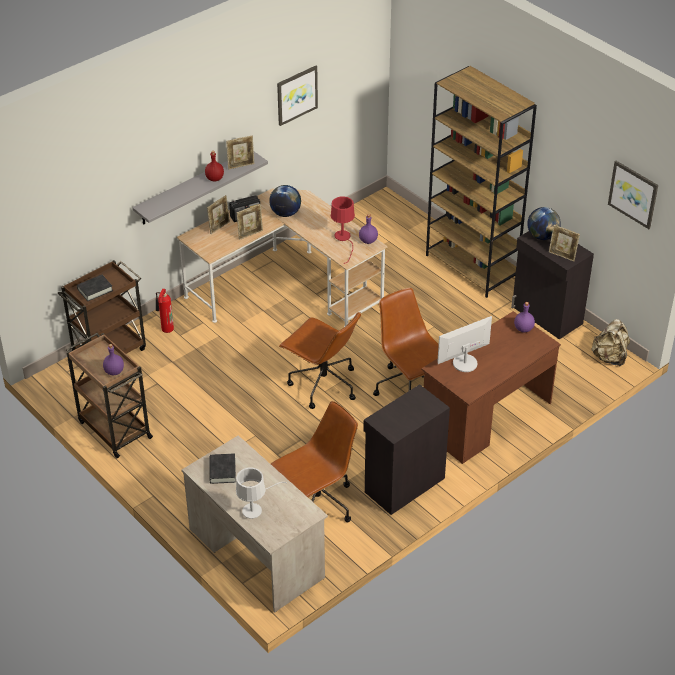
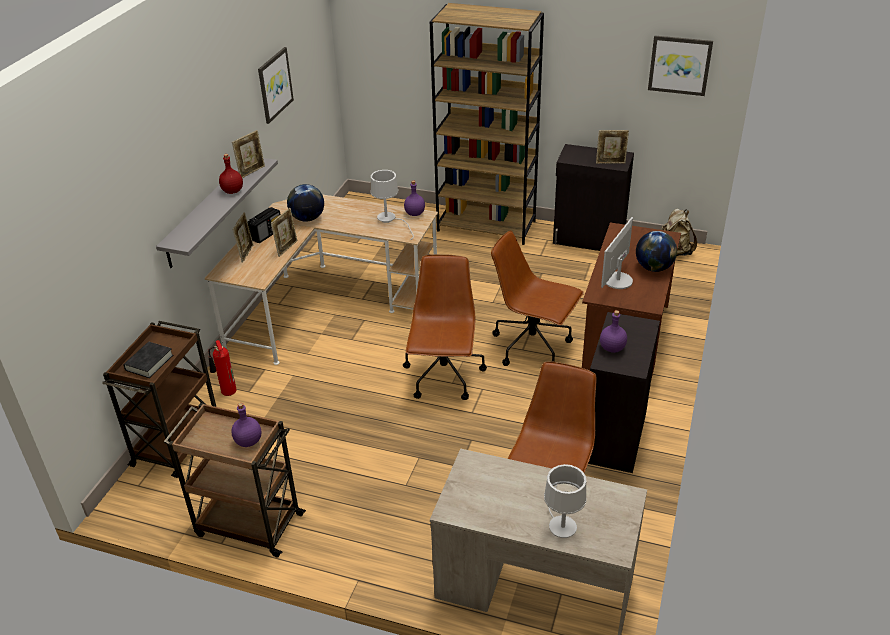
camera: 30 degrees left, 5 degrees down
black book [210,453,236,484] -> none
brown office chair [279,312,361,409] -> brown office chair turned 90 degrees counterclockwise [403,254,487,400]
red table lamp [331,196,355,264] -> white table lamp [371,170,414,240]
purple bottle [514,302,535,332] -> purple bottle moved to [600,310,627,353]
globe [527,207,561,240] -> globe moved to [636,231,677,272]

